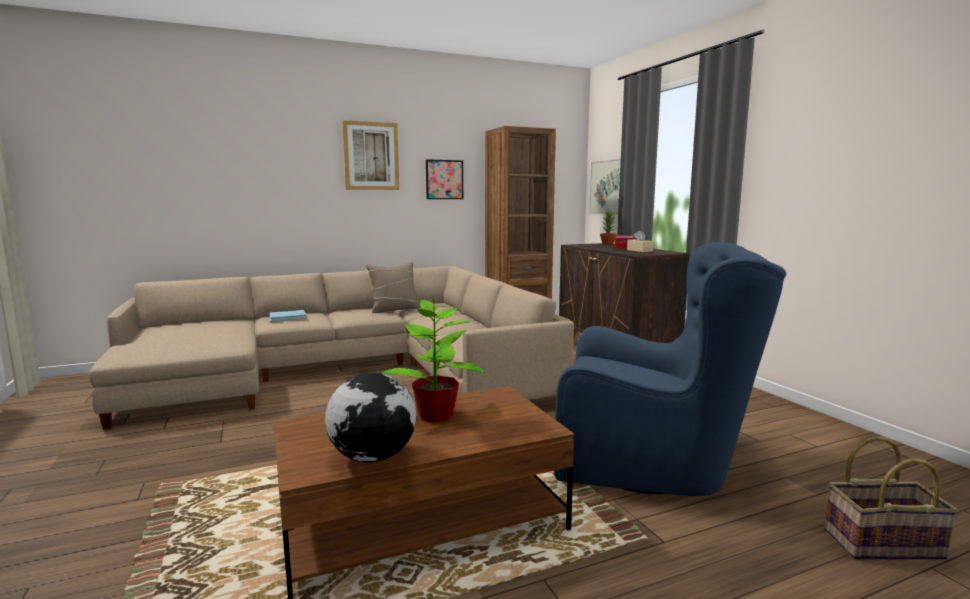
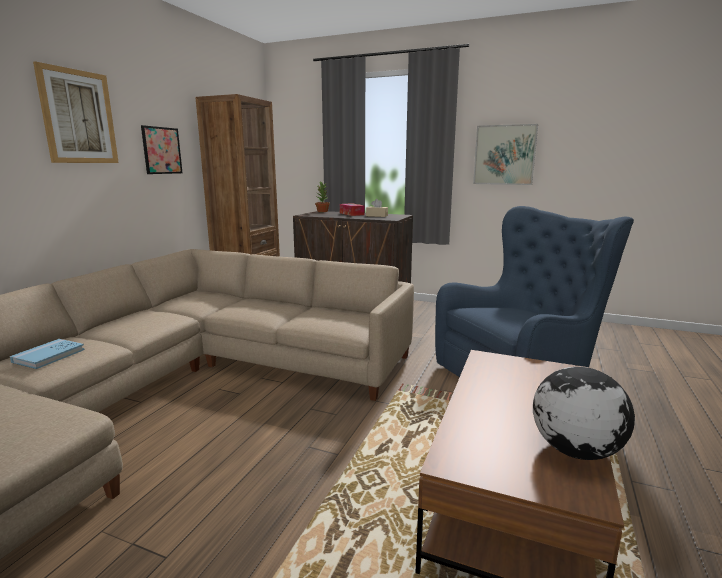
camera: 45 degrees left, 5 degrees up
beige pillow [366,262,421,313] -> none
potted plant [381,300,485,423] -> none
picture [589,159,621,215] -> picture moved to [473,124,538,185]
basket [824,436,958,560] -> none

